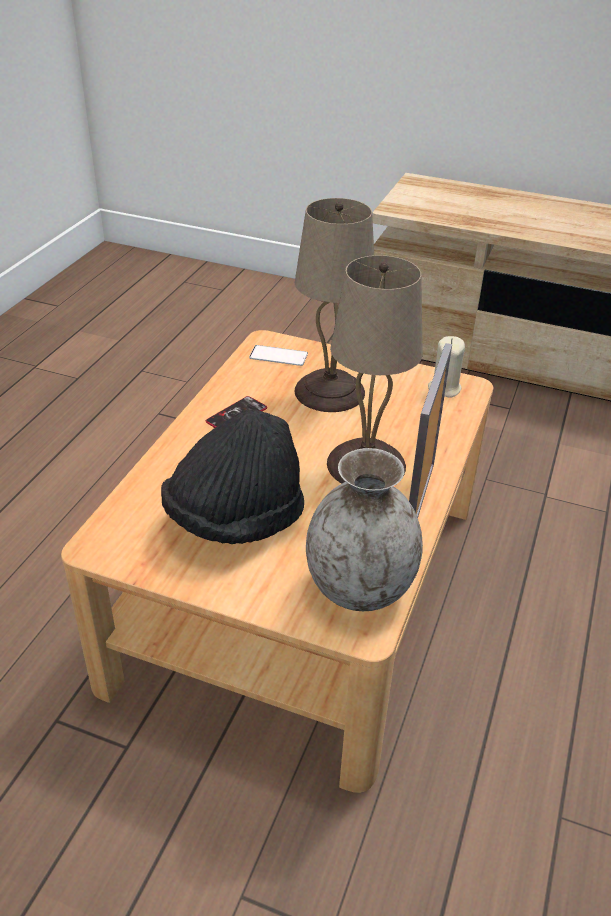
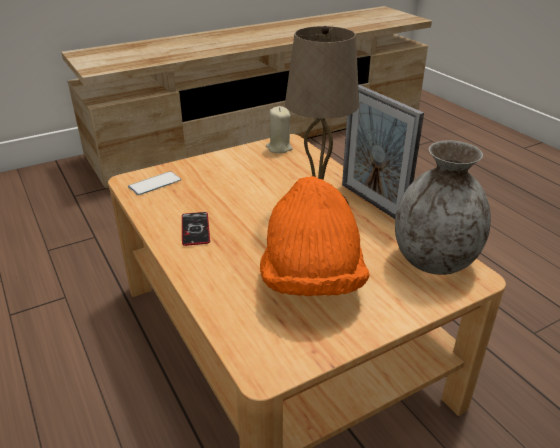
camera: 50 degrees left, 5 degrees down
black hat [161,409,304,544] -> orange hat [260,176,370,296]
beige table lamp [294,198,374,412] -> none

